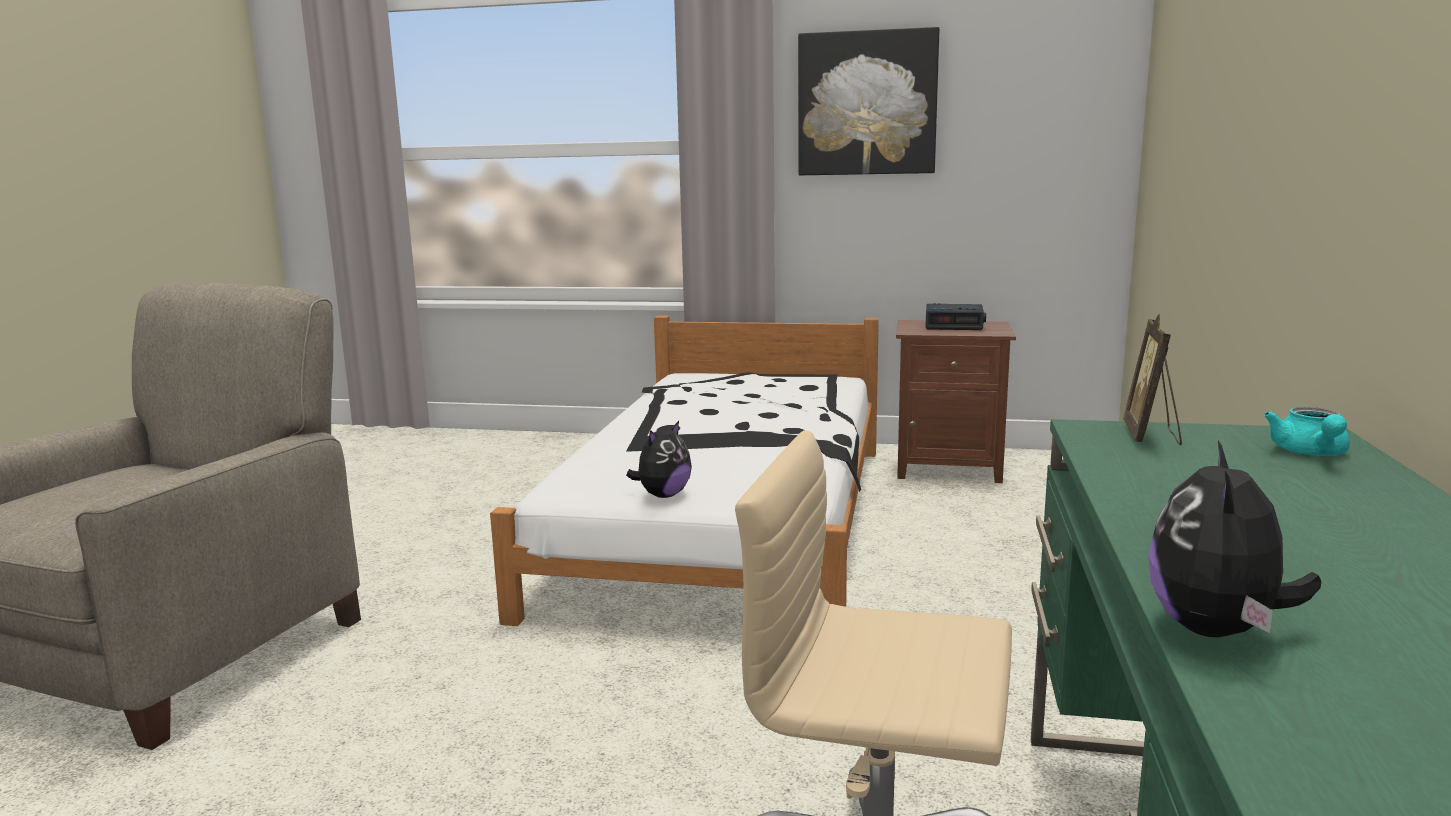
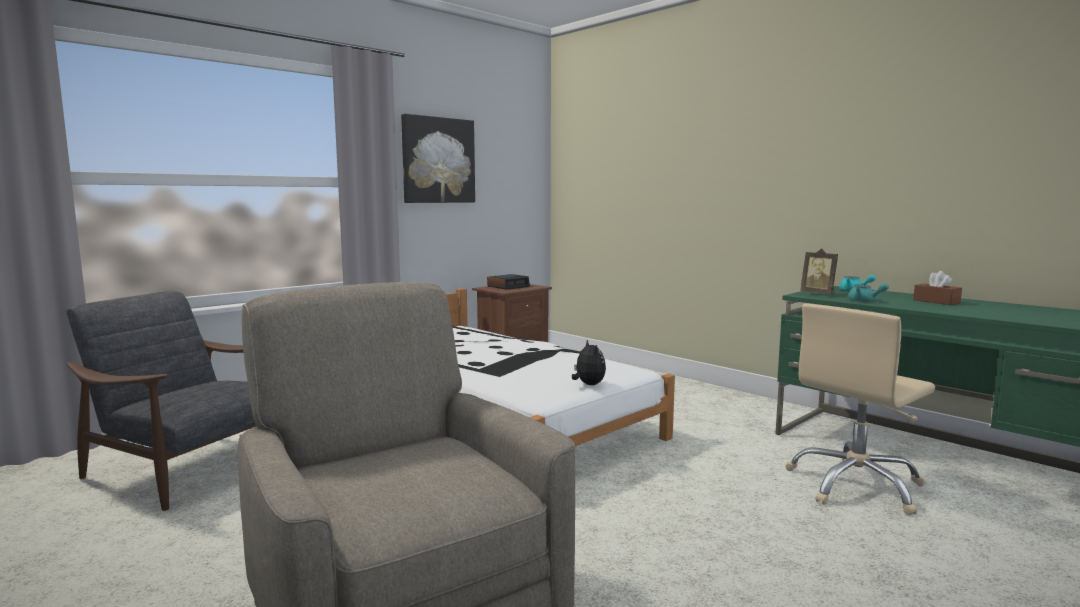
camera: 55 degrees left, 5 degrees down
plush toy [1148,441,1321,637] -> none
none -> grey armchair [66,291,256,511]
none -> turquoise teapot [848,283,889,301]
none -> brown tissue box [913,271,962,305]

